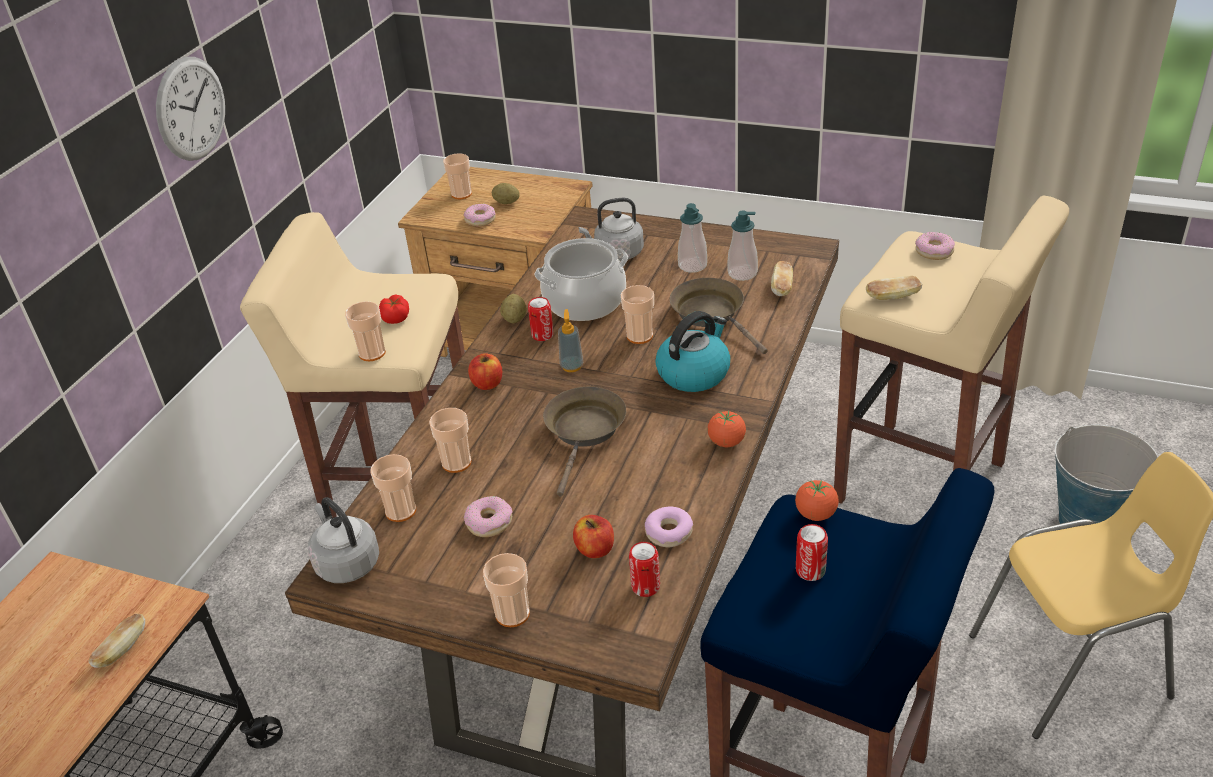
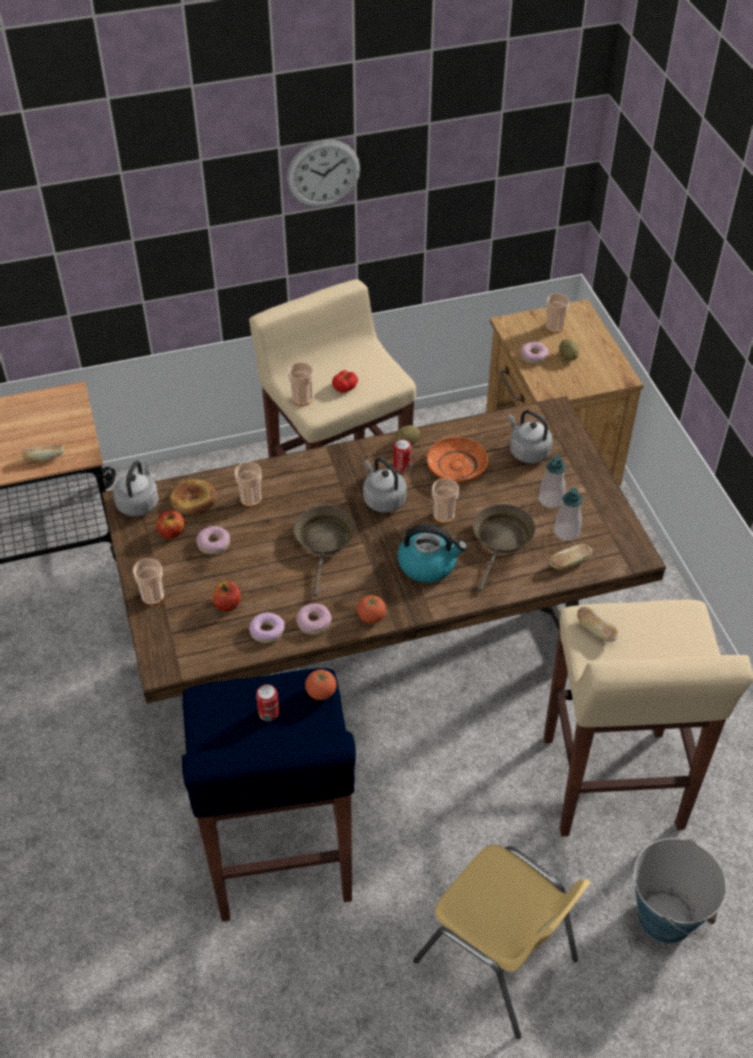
camera: 50 degrees right, 10 degrees up
cup [371,454,416,522] -> bread [170,479,217,515]
apple [468,353,502,390] -> apple moved to [156,510,185,539]
cooking pot [534,238,628,321] -> orange plate [427,437,488,483]
brown frying pan [543,387,626,496] -> brown frying pan turned 60 degrees counterclockwise [294,506,356,597]
soap dispenser [558,309,583,372] -> grey kettle [363,457,407,513]
can [629,542,660,597] -> none
donut [915,232,955,260] -> donut moved to [296,604,332,635]

